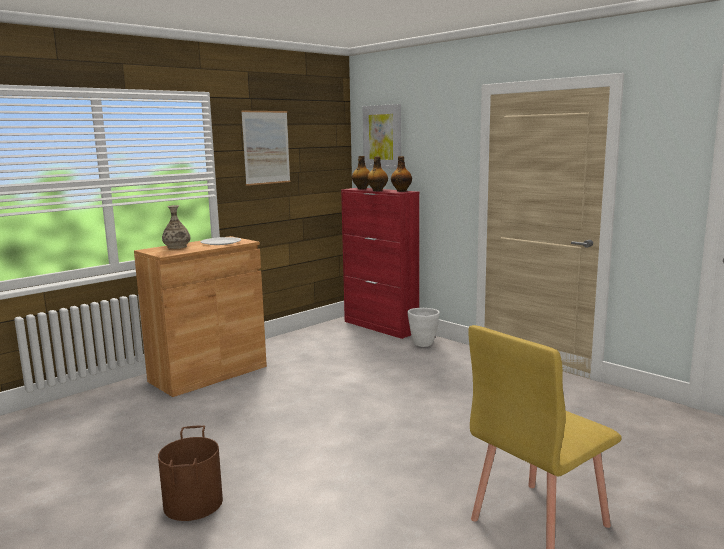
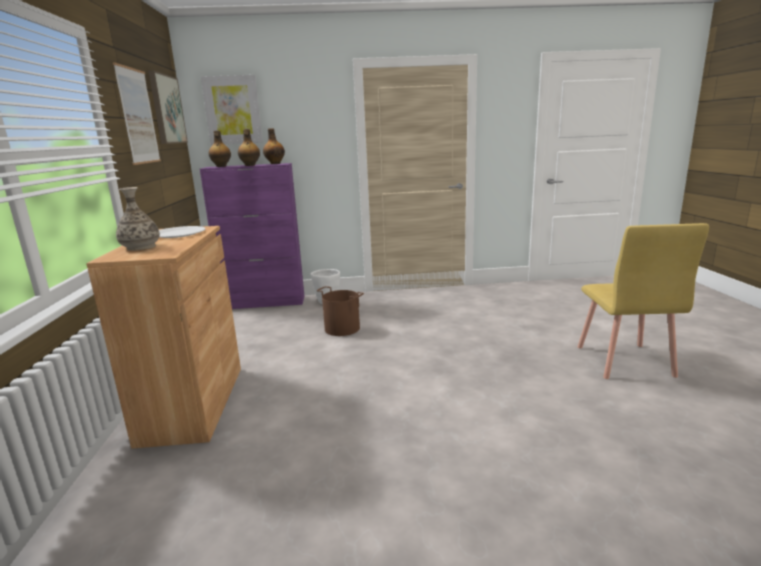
camera: 50 degrees left, 5 degrees up
brown bucket [158,425,223,521] -> brown bucket moved to [317,286,364,336]
red cabinet [341,188,419,339] -> purple cabinet [200,163,304,309]
none -> picture [149,70,188,144]

